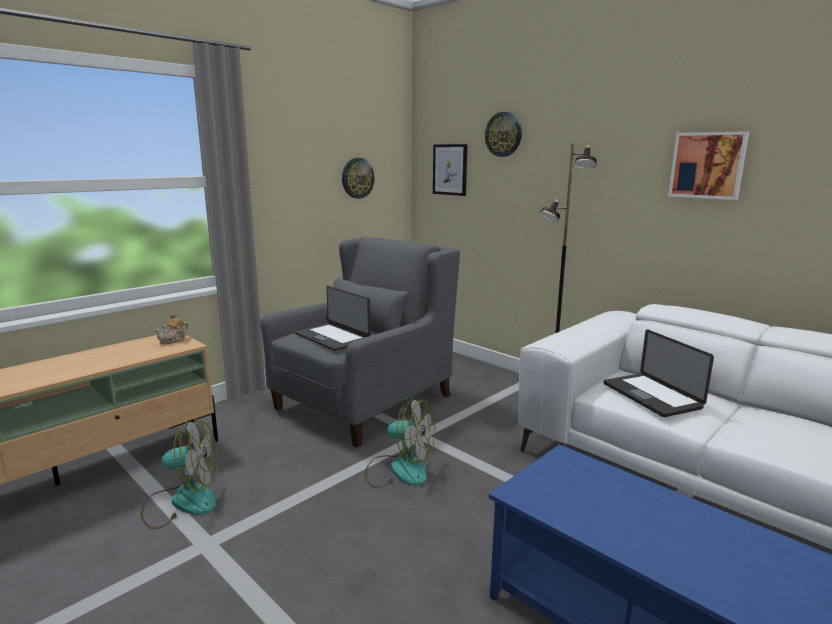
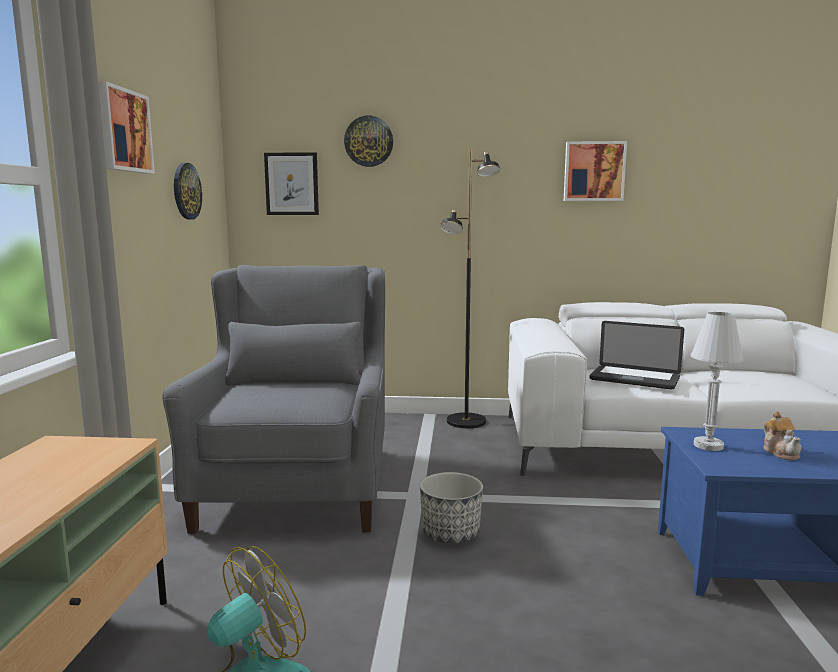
camera: 40 degrees left, 5 degrees down
teapot [155,313,189,344] -> teapot moved to [763,411,802,460]
laptop [295,286,371,351] -> none
fan [365,397,435,488] -> planter [420,472,483,544]
none -> picture [98,81,155,174]
none -> white table lamp [691,312,744,451]

